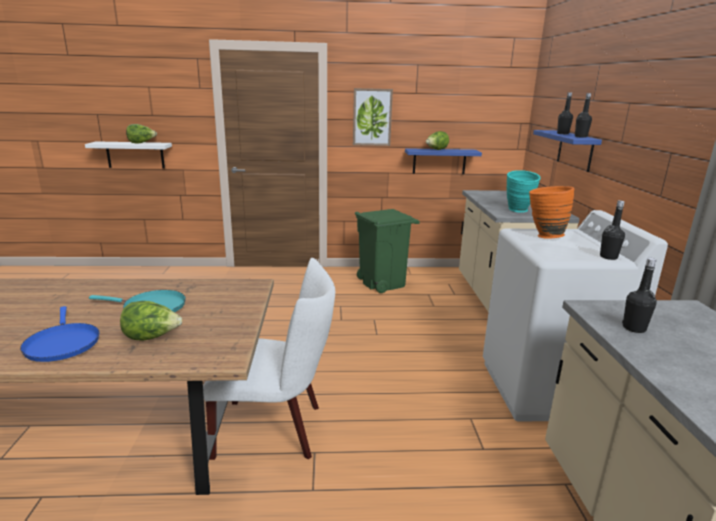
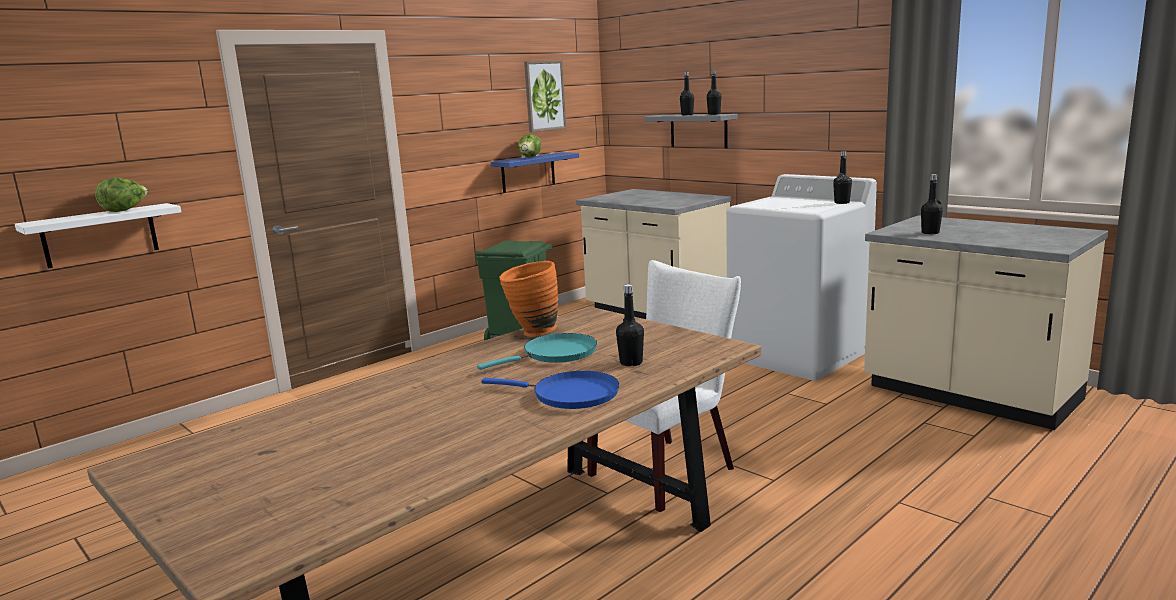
camera: 40 degrees left, 5 degrees down
lettuce [120,301,182,341] -> black bottle [616,284,644,366]
picture [353,88,393,146] -> picture moved to [524,60,567,132]
turquoise vase [507,170,541,213] -> none
orange vase [529,186,574,239] -> orange vase moved to [499,261,558,337]
blue shelf [533,130,602,172] -> grey shelf [644,114,738,148]

